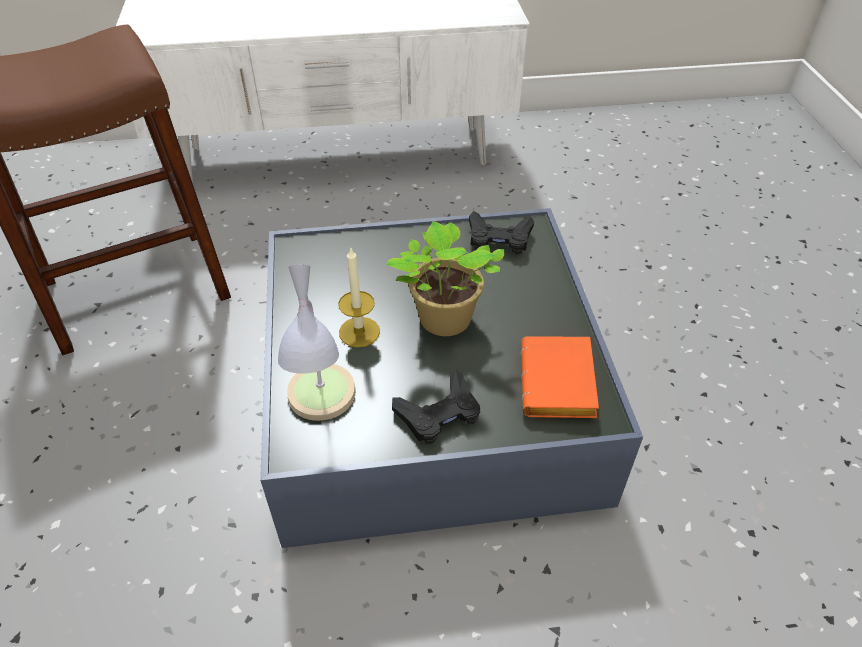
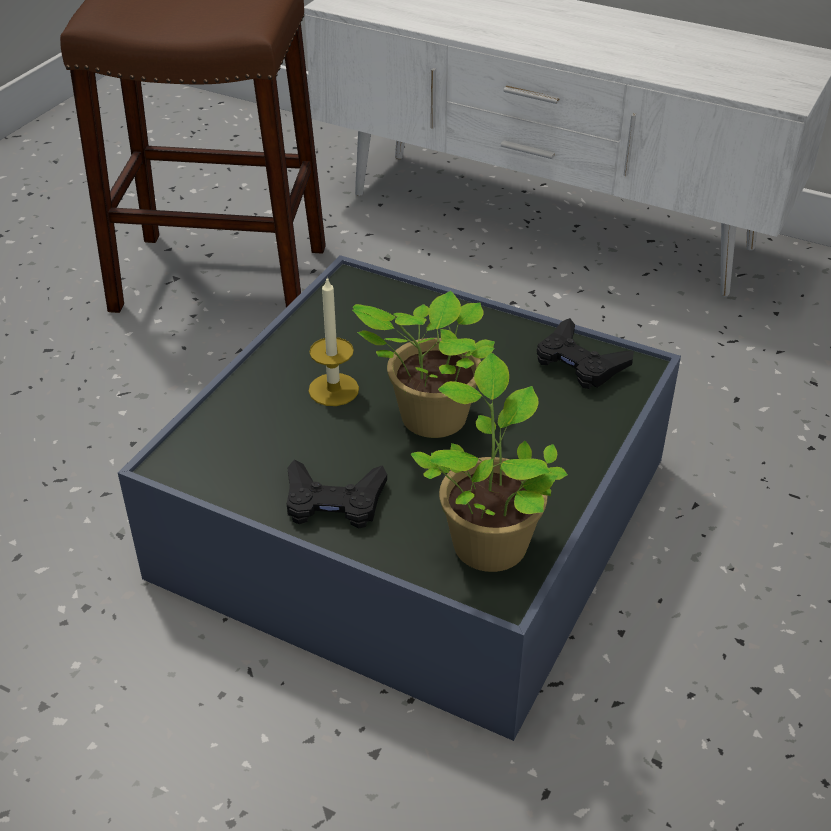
camera: 35 degrees right, 5 degrees down
table lamp [278,264,356,421] -> none
orange book [521,336,599,418] -> potted plant [411,353,568,572]

